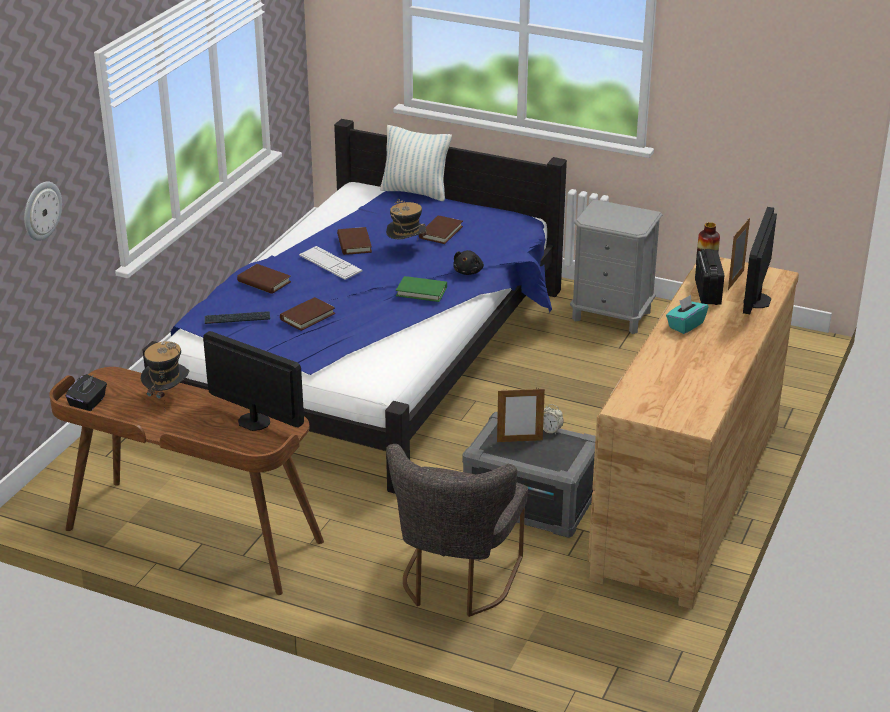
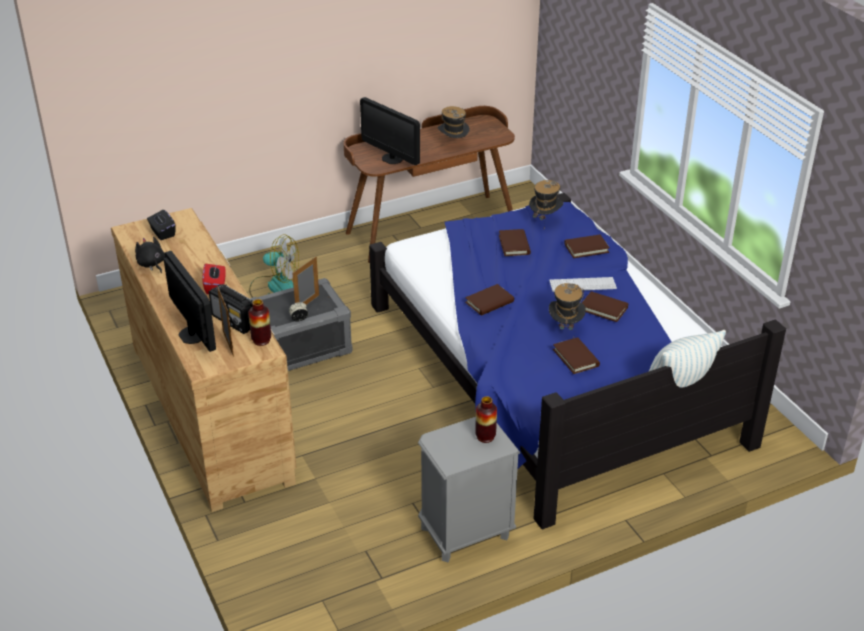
camera: 130 degrees right, 5 degrees up
wall clock [24,182,62,241] -> none
black tissue box [66,374,107,411] -> black tissue box moved to [147,210,176,240]
monitor [203,331,304,431] -> monitor turned 60 degrees clockwise [360,97,420,165]
keyboard [205,311,270,324] -> hat [529,180,563,220]
grey chair [386,444,528,617] -> fan [249,234,299,298]
green book [396,276,447,302] -> brown book [465,284,514,316]
black plush toy [453,250,484,275] -> black plush toy moved to [135,237,165,273]
turquoise tissue box [666,295,708,334] -> red tissue box [202,264,226,294]
none -> vase [475,396,497,443]

